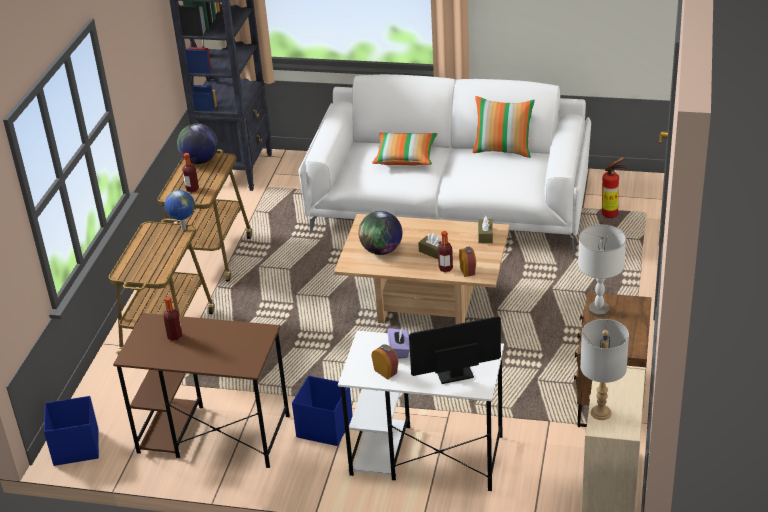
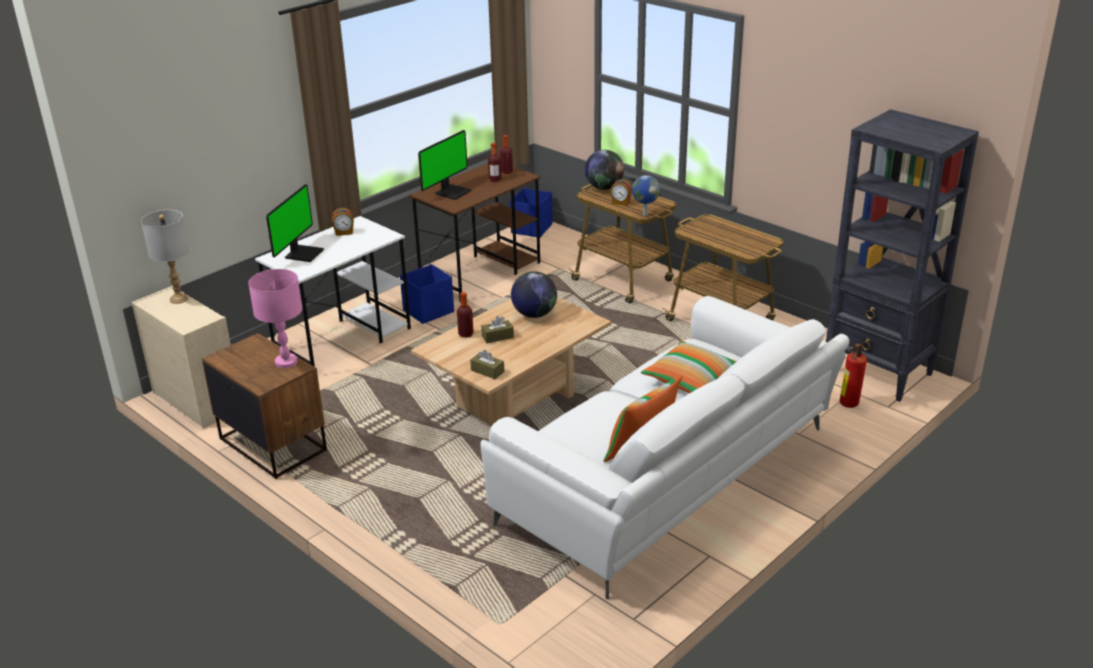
camera: 120 degrees right, 5 degrees down
globe [177,123,218,164] -> globe moved to [585,150,624,190]
bottle [182,153,199,193] -> bottle moved to [500,135,513,174]
purple tissue box [388,327,410,359] -> none
alarm clock [459,247,476,277] -> alarm clock moved to [610,179,632,206]
grey table lamp [578,225,626,317] -> pink table lamp [248,269,302,368]
fire extinguisher [602,157,627,218] -> fire extinguisher moved to [840,343,868,408]
none -> monitor [418,130,471,200]

